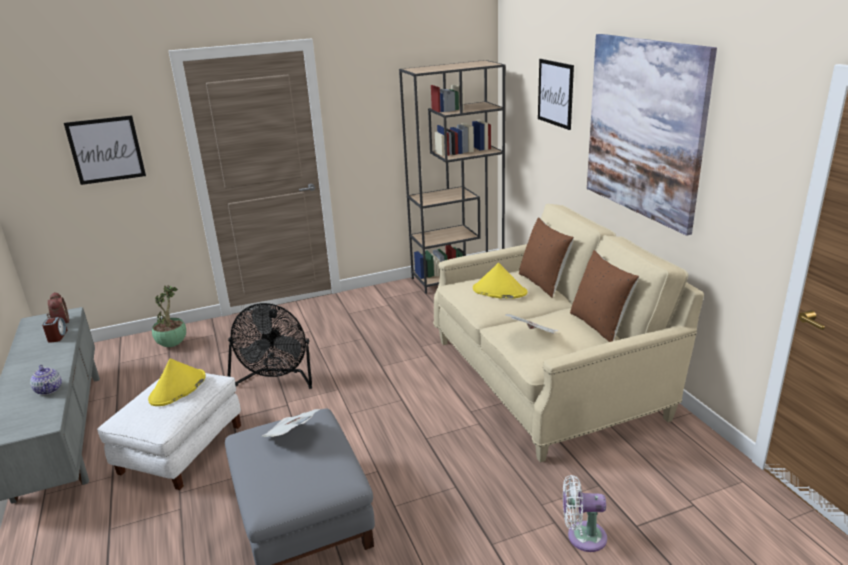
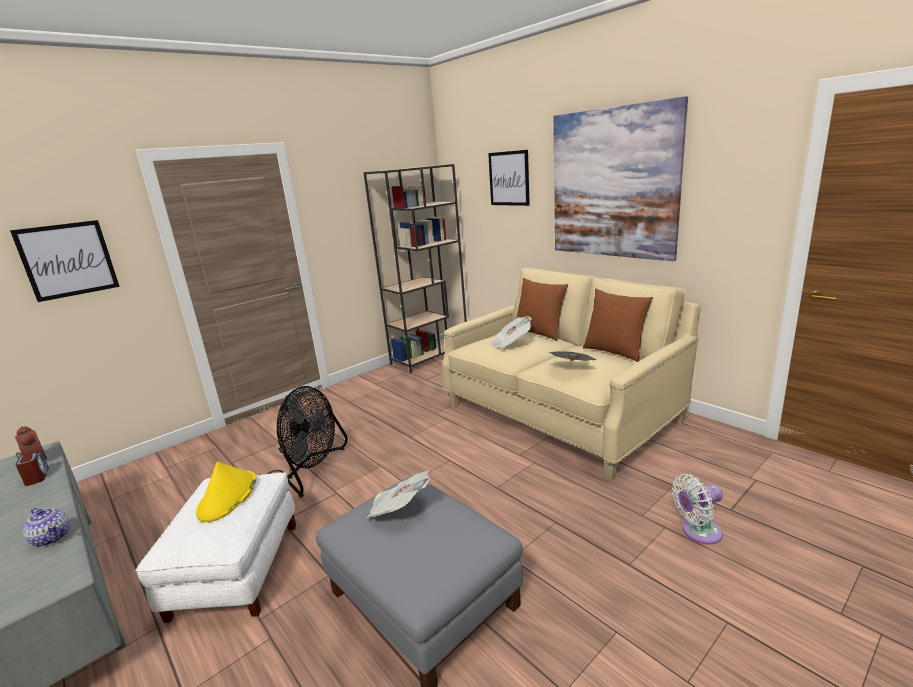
camera: 20 degrees left, 5 degrees down
potted plant [152,285,186,347] -> none
black fan [227,303,312,389] -> black fan turned 60 degrees counterclockwise [259,386,348,498]
yellow hat [473,263,528,299] -> newspaper [489,316,532,349]

